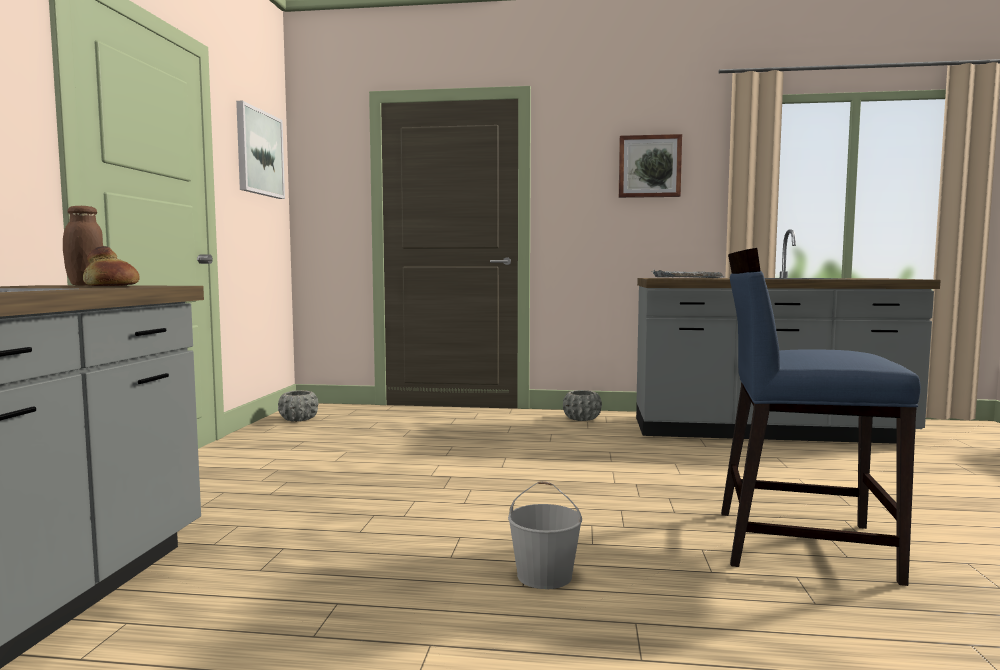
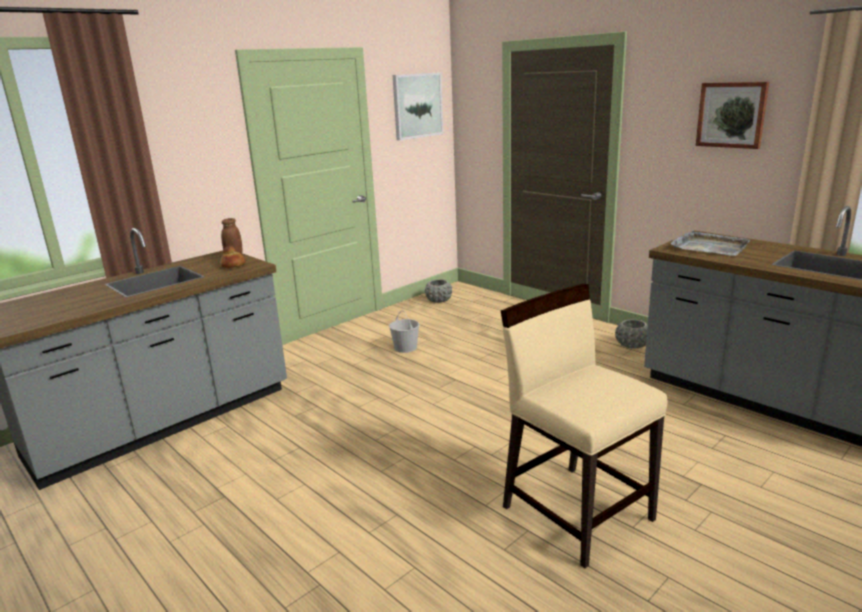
camera: 40 degrees right, 15 degrees up
white bucket [508,481,582,589] -> white bucket moved to [389,310,420,353]
blue chair [721,248,921,586] -> beige chair [501,284,667,568]

